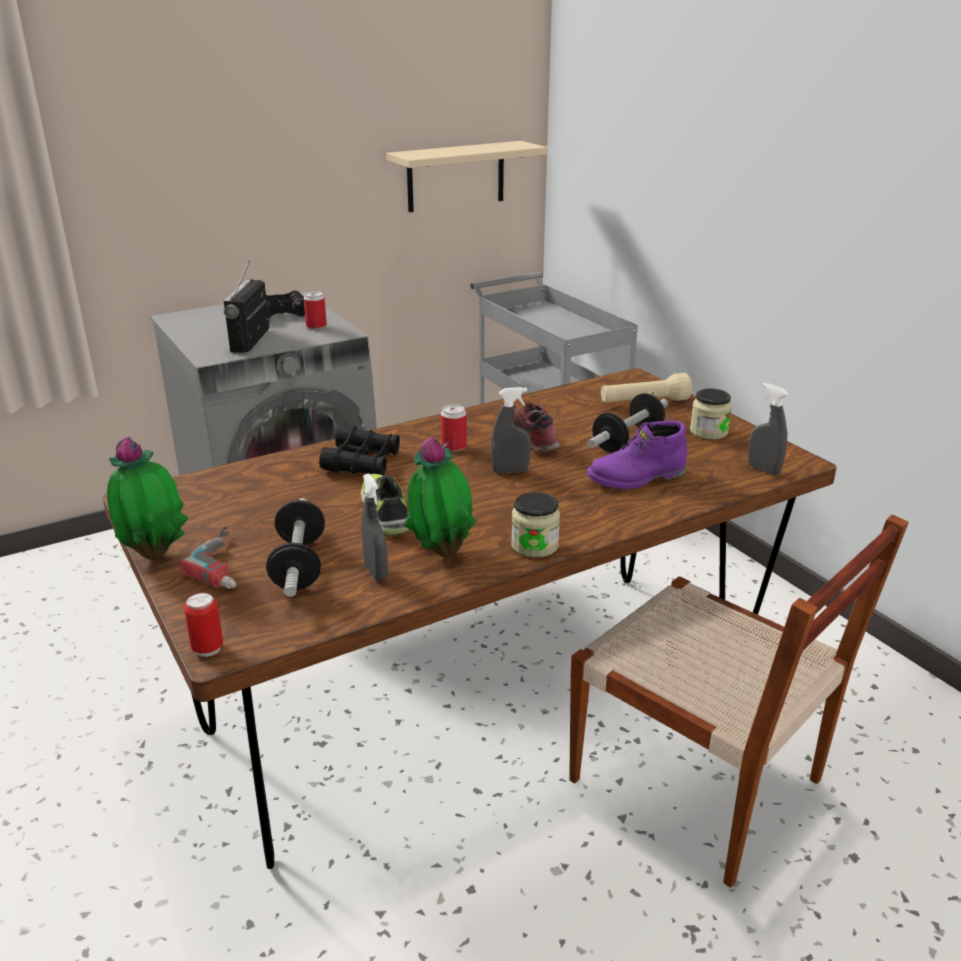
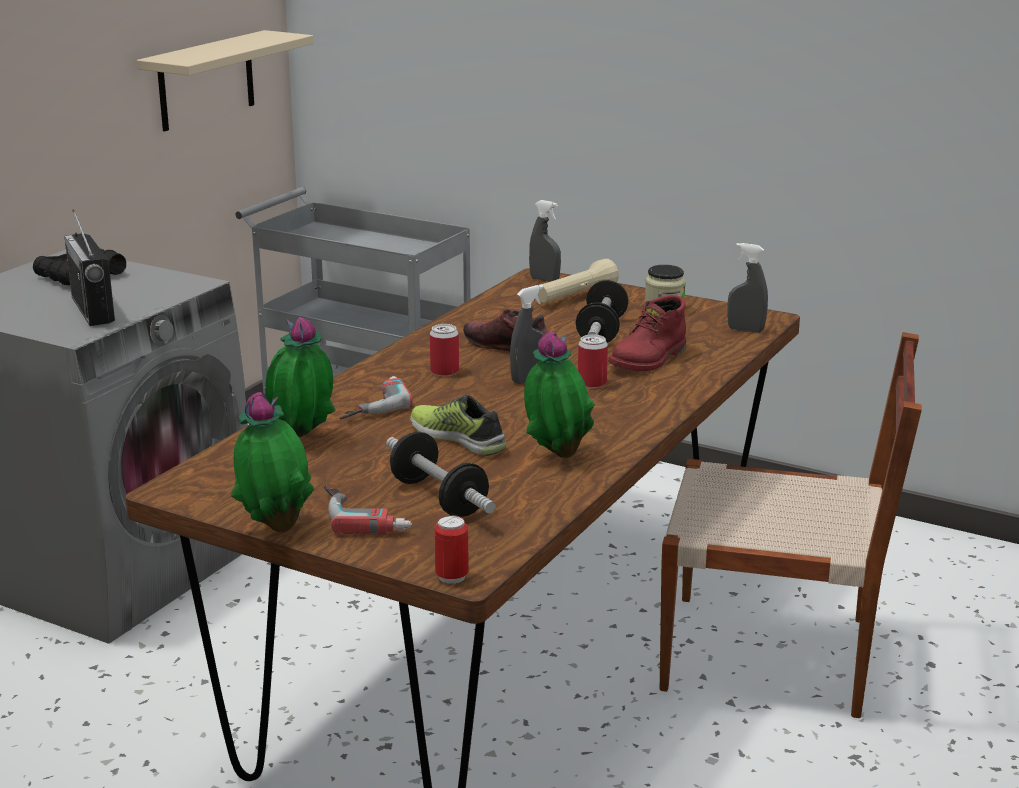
camera: 30 degrees left, 5 degrees down
can [304,291,327,329] -> can moved to [578,334,608,388]
black binoculars [319,426,400,476] -> power drill [339,376,413,419]
grey spray bottle [361,473,388,581] -> grey spray bottle moved to [529,200,561,282]
jar [511,492,560,558] -> none
purple boot [587,421,687,489] -> red boot [608,295,686,371]
none -> potted plant [265,317,336,437]

